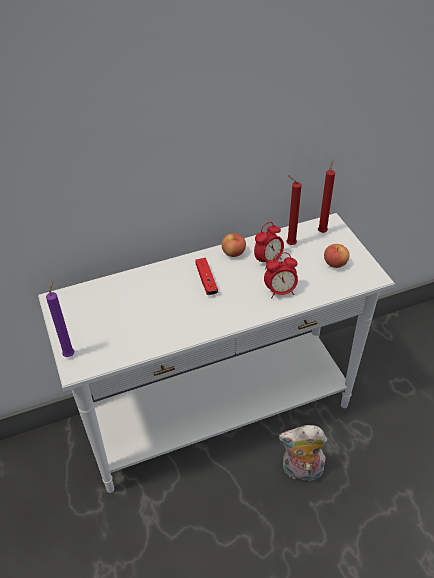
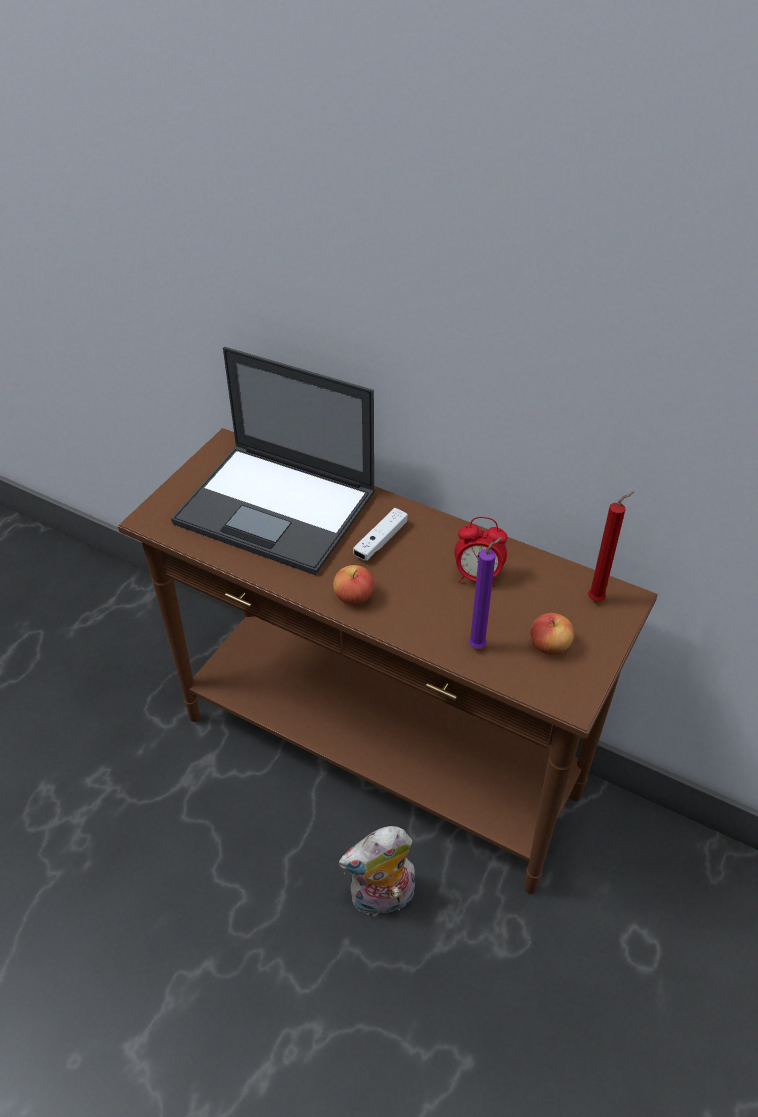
camera: 50 degrees right, 0 degrees up
white console table [38,213,395,493] -> brown console table [118,428,658,894]
purple candle [46,281,74,357] -> purple candle moved to [468,537,503,649]
red game controller [195,258,218,295] -> white game controller [353,508,408,561]
apple [221,233,246,257] -> apple moved to [333,565,374,605]
alarm clock [264,252,298,299] -> none
plush toy [279,425,327,481] -> plush toy turned 75 degrees counterclockwise [338,826,415,916]
red candle [287,176,302,245] -> none
none -> laptop [171,347,376,575]

